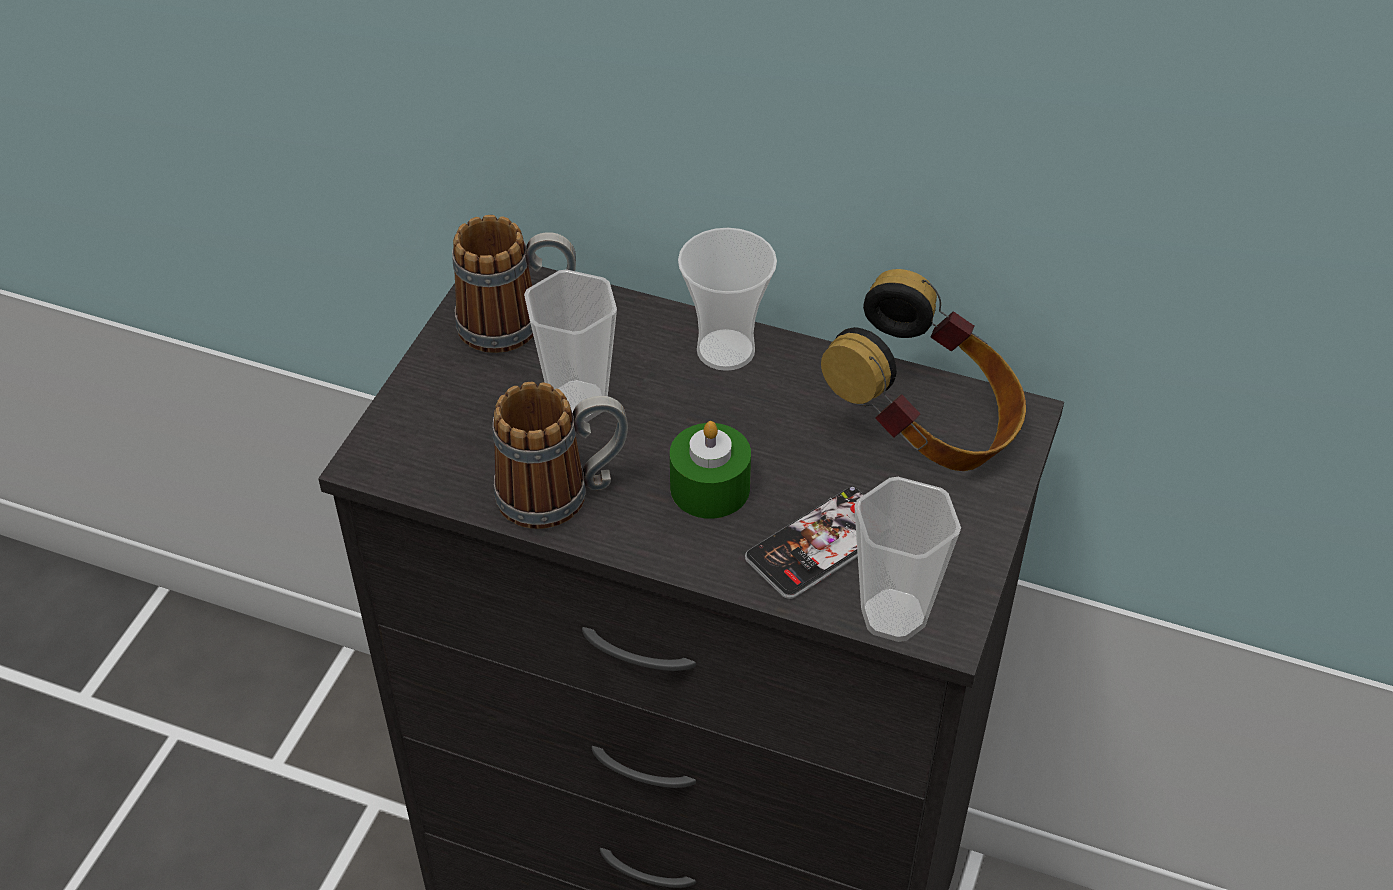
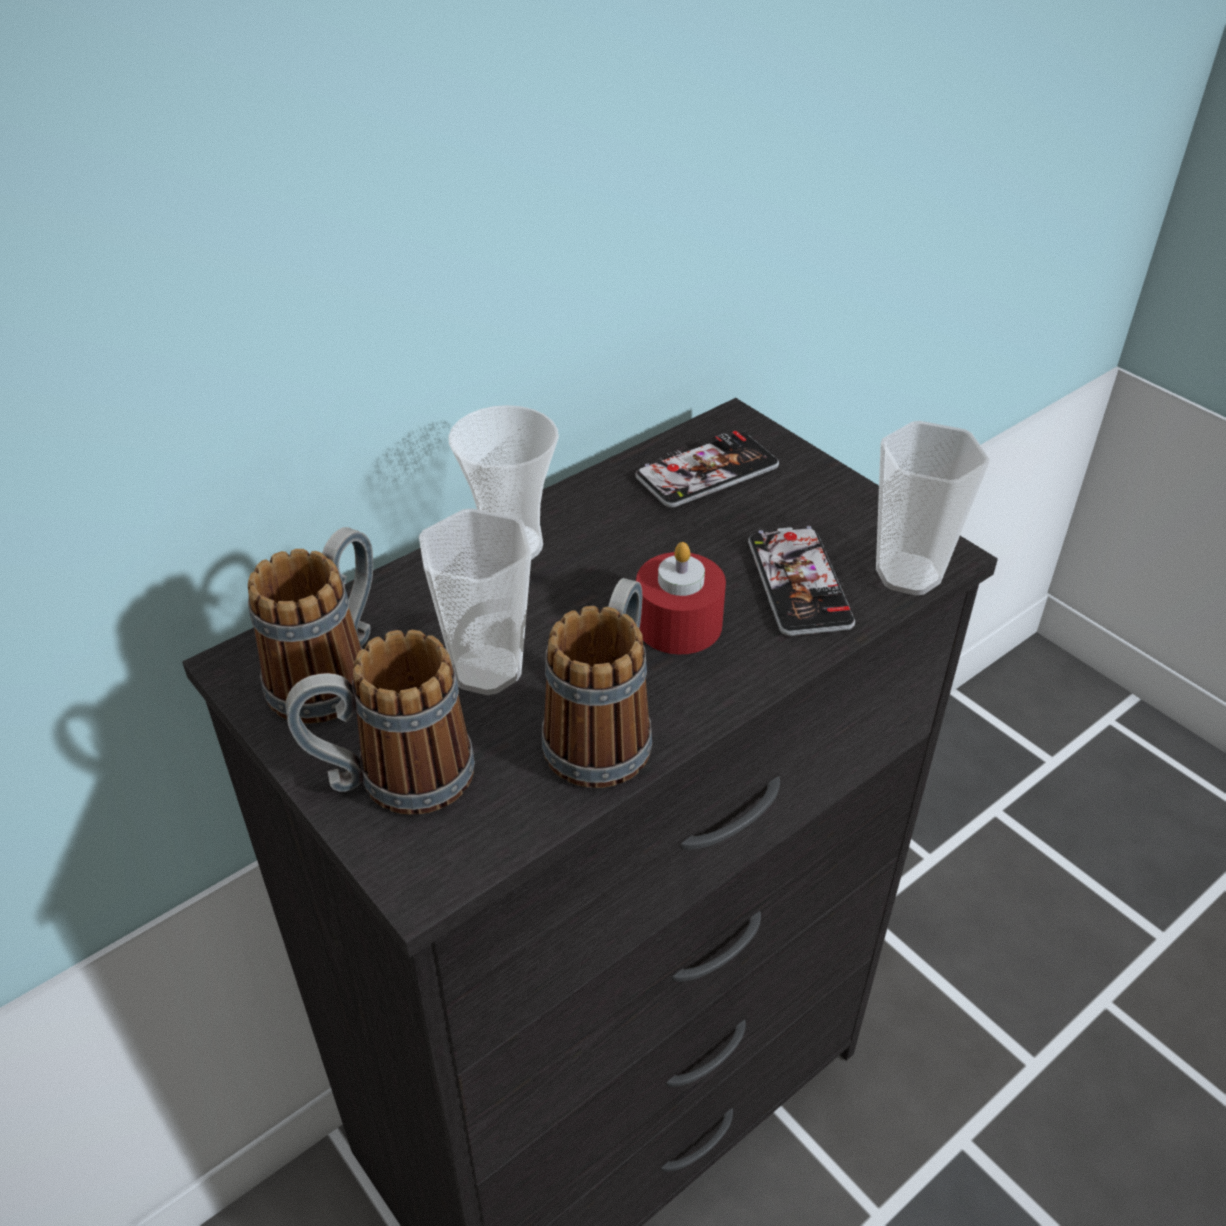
camera: 60 degrees left, 5 degrees down
green candle [670,421,751,519] -> red candle [636,542,726,654]
headphones [821,269,1026,471] -> phone [635,431,779,508]
none -> mug [285,630,475,815]

